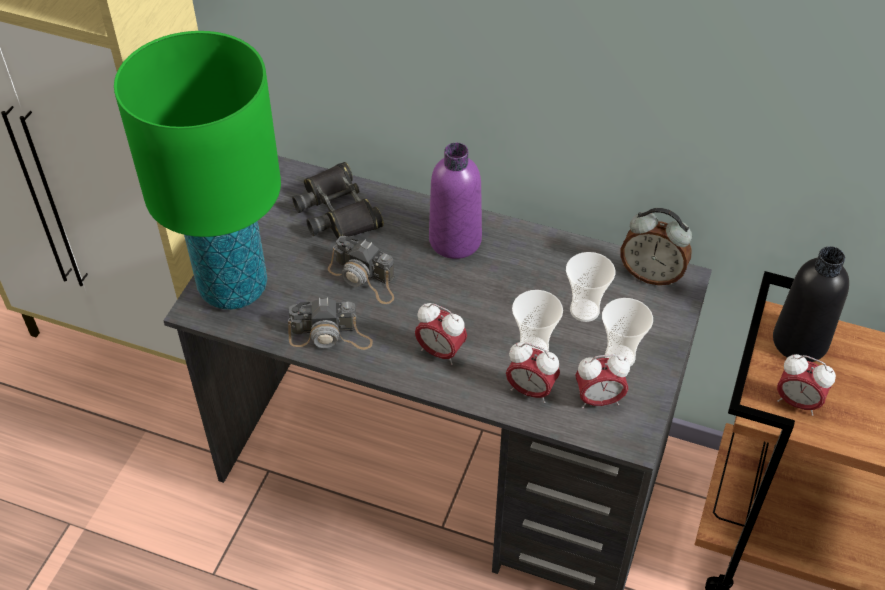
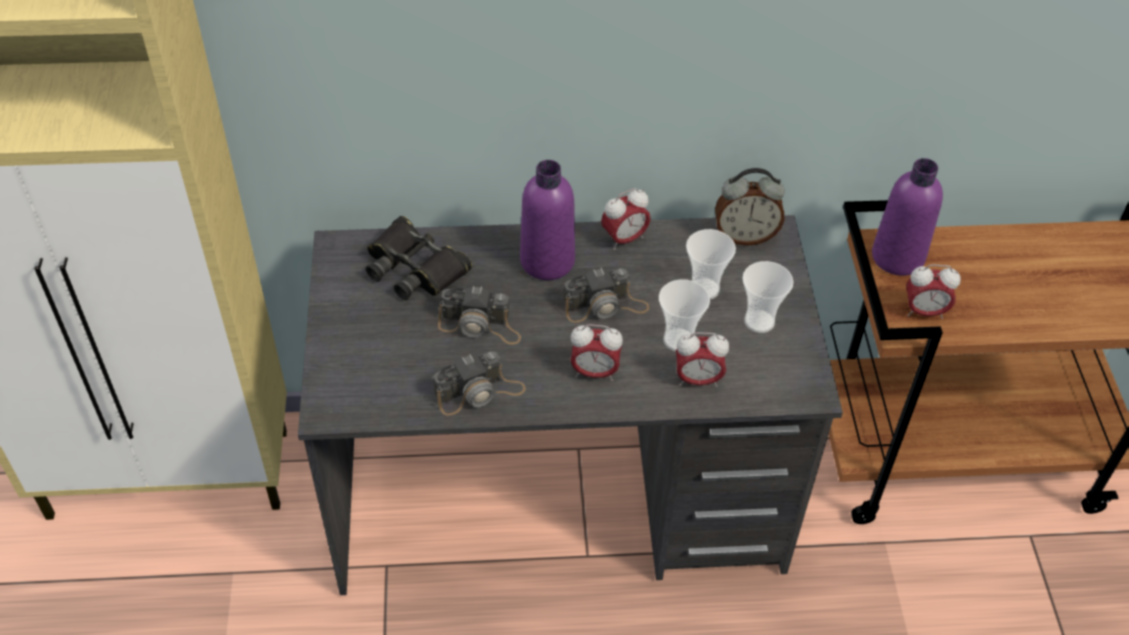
camera: 25 degrees left, 0 degrees up
green table lamp [114,31,281,310] -> none
alarm clock [576,354,630,408] -> alarm clock moved to [601,188,651,250]
black bottle [773,246,849,362] -> purple bottle [872,158,943,276]
none -> camera [563,268,650,322]

